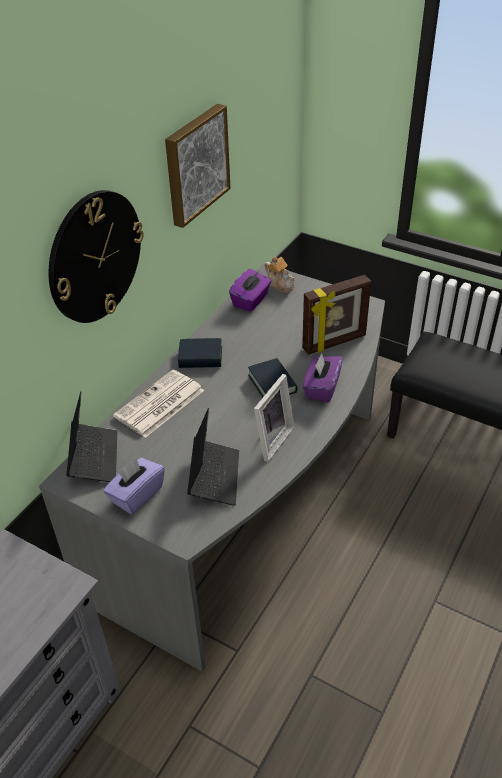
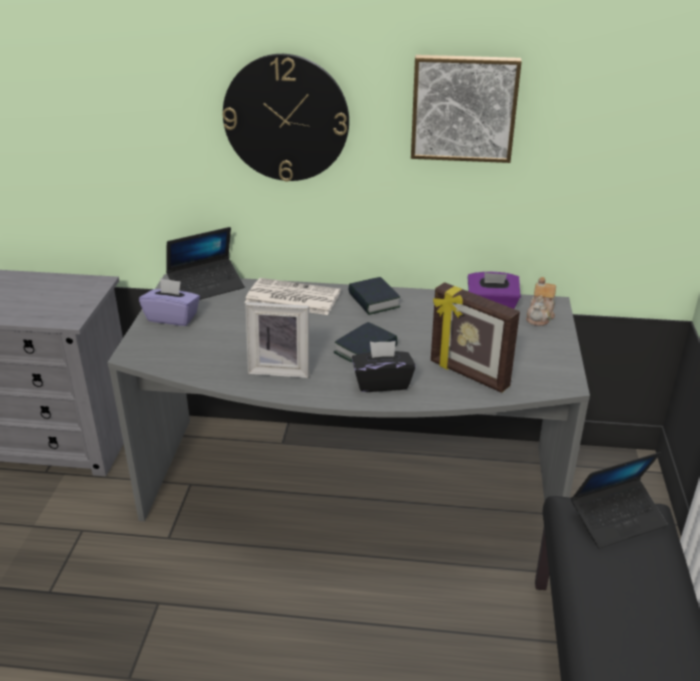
camera: 65 degrees right, 10 degrees down
laptop [187,408,239,506] -> laptop moved to [571,452,668,549]
purple tissue box [303,353,343,403] -> black tissue box [352,341,415,392]

